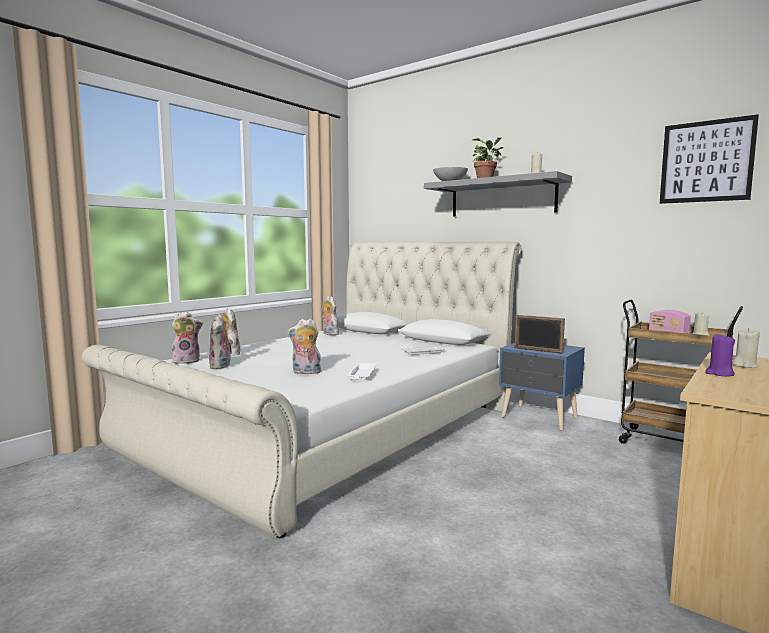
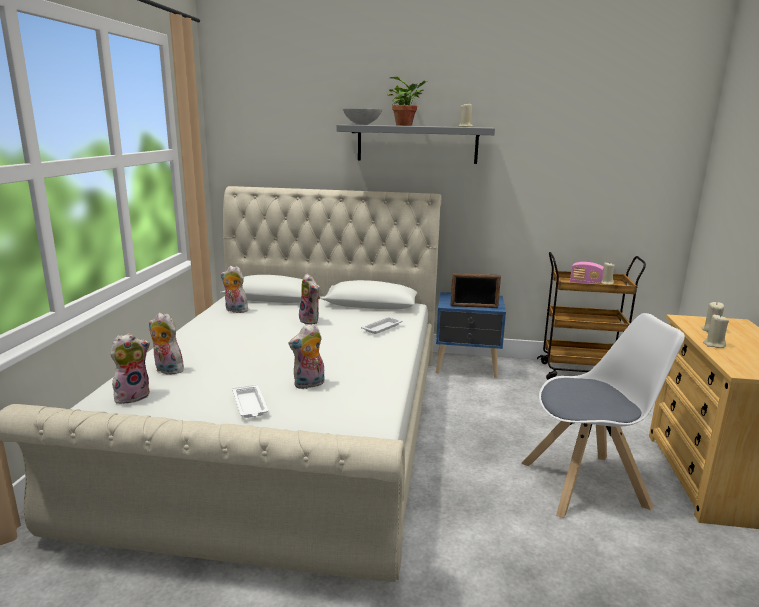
camera: 30 degrees left, 10 degrees up
plush toy [209,314,233,369] -> plush toy moved to [299,273,320,325]
white tray [347,363,376,380] -> white tray moved to [232,384,268,418]
picture [660,114,759,204] -> none
purple candle [705,333,735,376] -> beige candle [703,314,729,348]
none -> chair [521,313,685,518]

